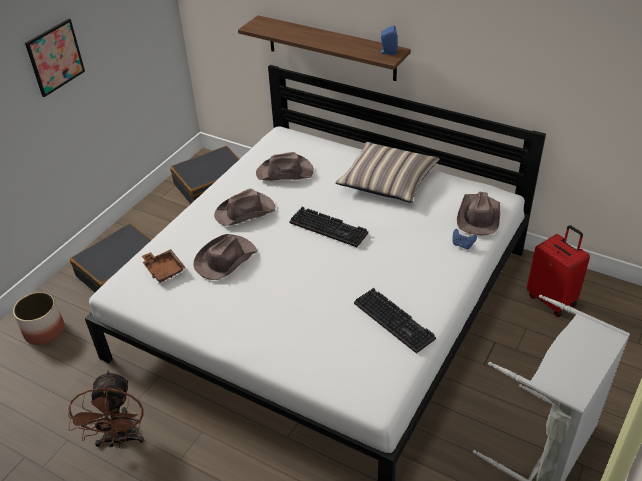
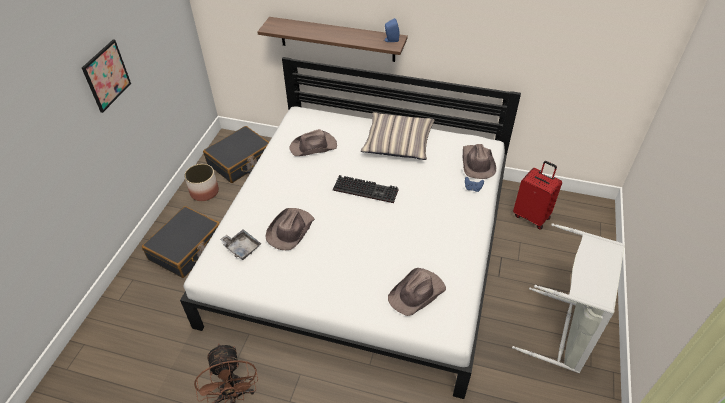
camera: 15 degrees left, 5 degrees up
planter [13,292,64,345] -> planter moved to [184,164,219,201]
brown tray [142,249,186,283] -> grey tray [220,229,261,260]
brown hat [214,188,275,226] -> brown hat moved to [388,268,446,316]
keyboard [354,288,436,354] -> none

